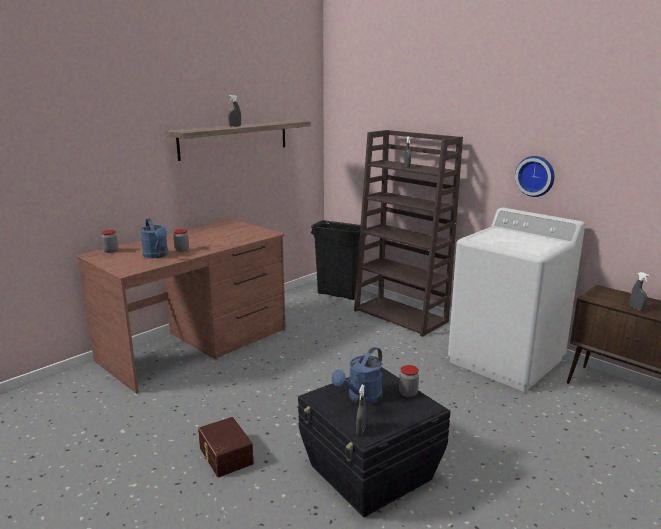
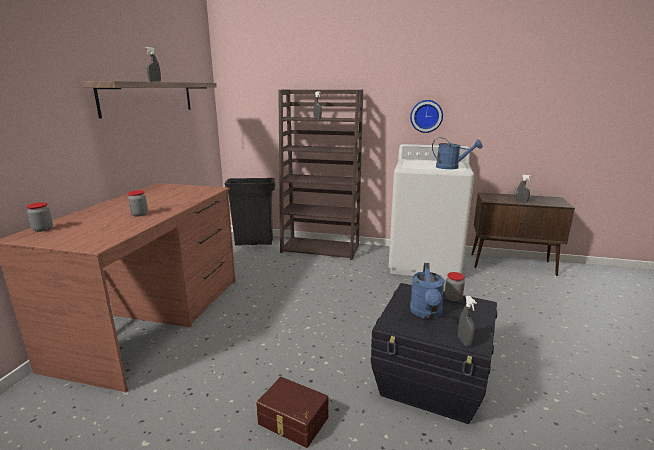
camera: 30 degrees left, 0 degrees up
blue watering can [140,218,168,258] -> blue watering can moved to [432,137,482,169]

